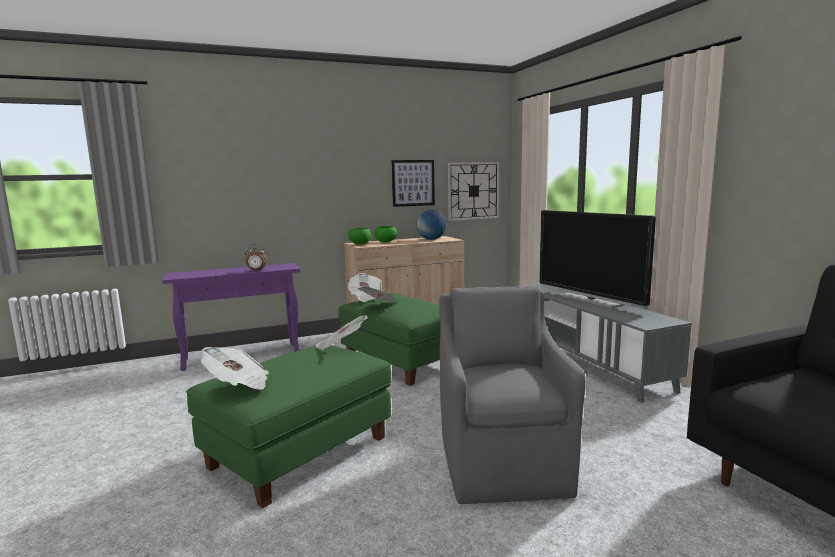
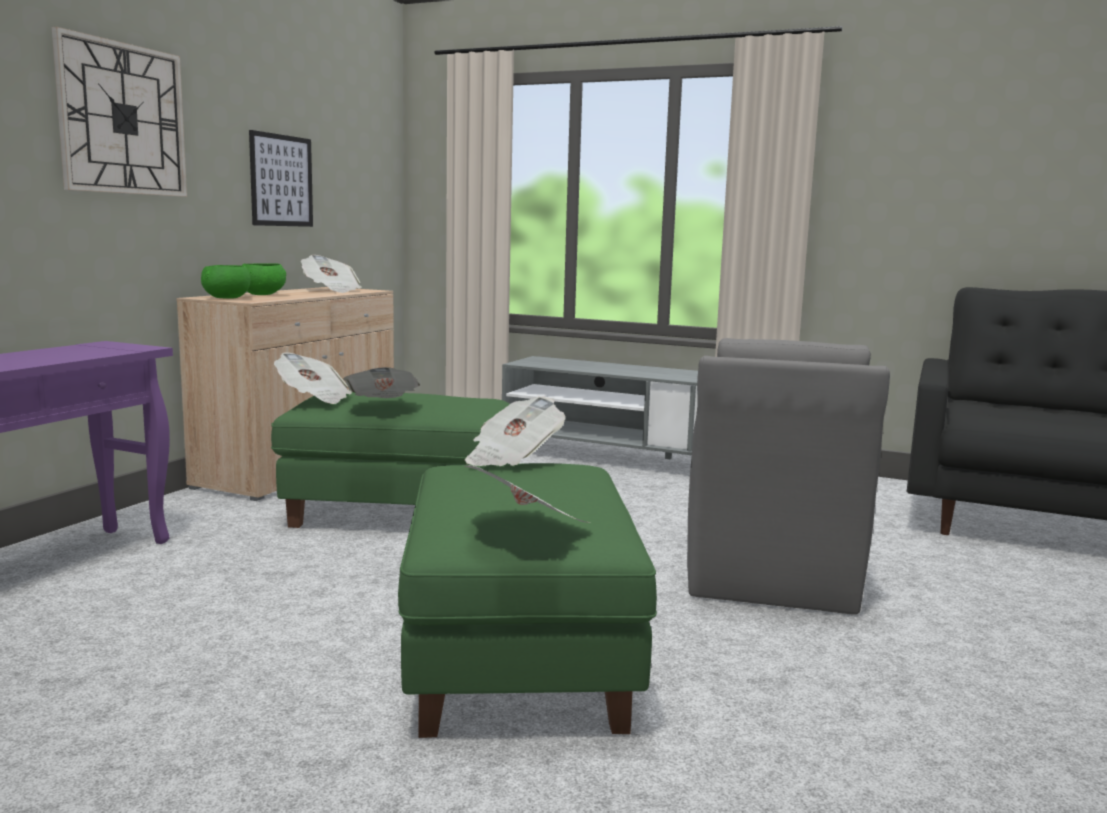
camera: 45 degrees left, 0 degrees up
alarm clock [245,244,267,271] -> none
globe [417,209,446,240] -> newspaper [301,255,362,293]
grey armchair [439,286,586,504] -> grey armchair turned 120 degrees counterclockwise [687,338,890,615]
wall clock [448,162,499,221] -> wall clock moved to [52,27,187,197]
television [539,210,656,309] -> none

